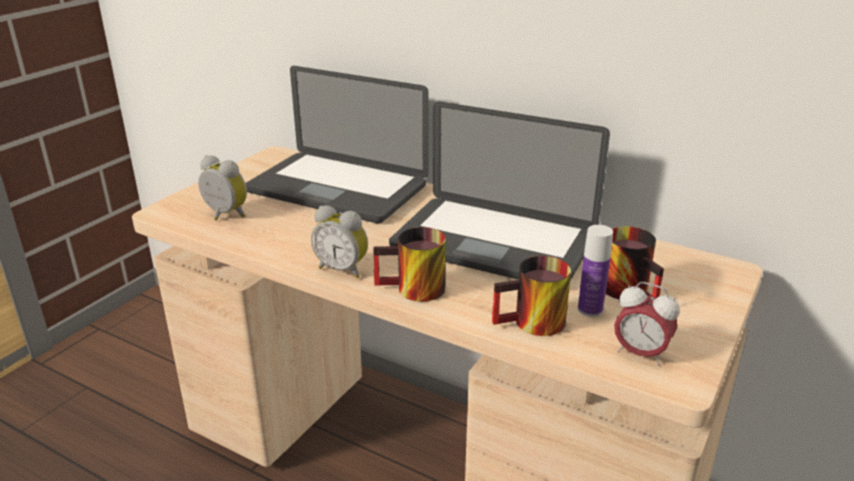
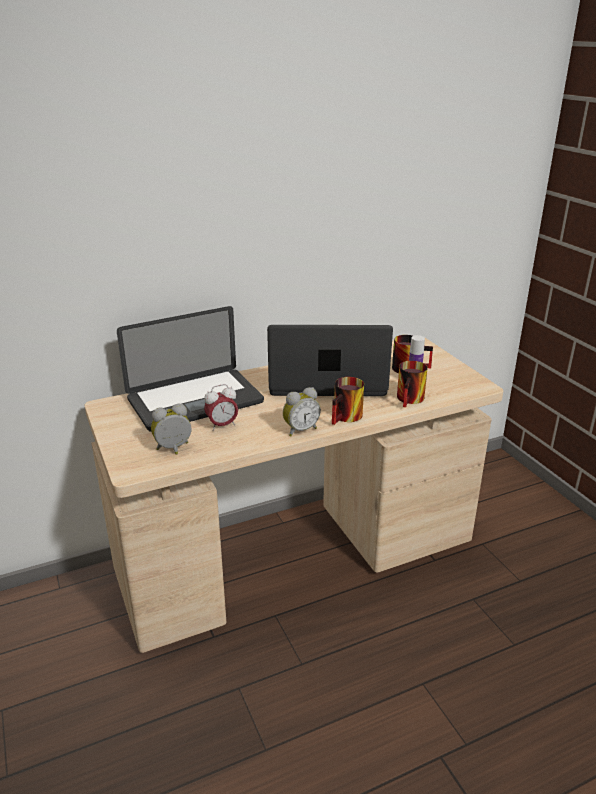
camera: 55 degrees left, 0 degrees up
laptop [389,102,610,281] -> laptop turned 150 degrees counterclockwise [267,325,393,396]
alarm clock [614,282,680,366] -> alarm clock moved to [204,384,238,431]

